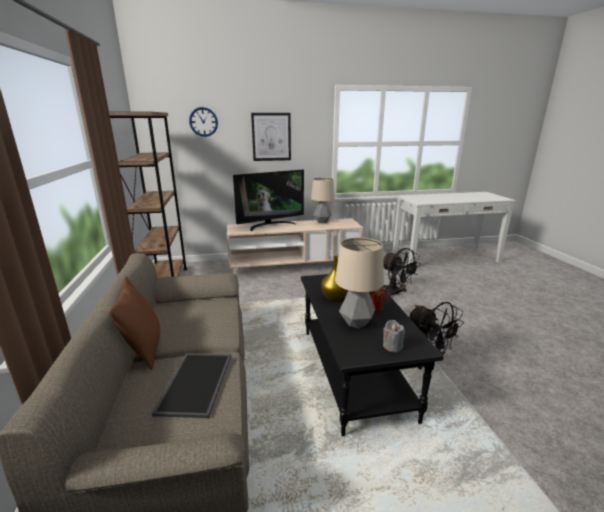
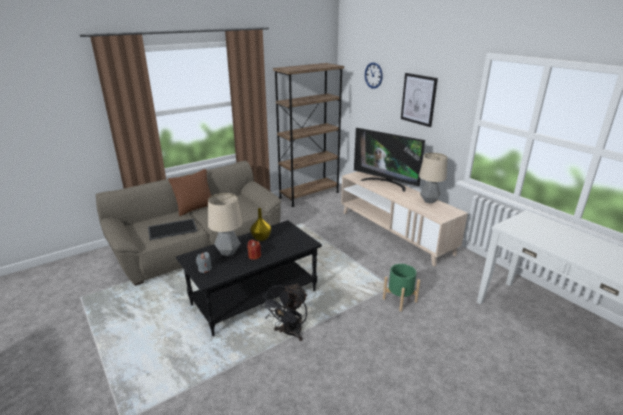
camera: 65 degrees right, 5 degrees up
black fan [383,248,421,297] -> green planter [383,264,420,311]

